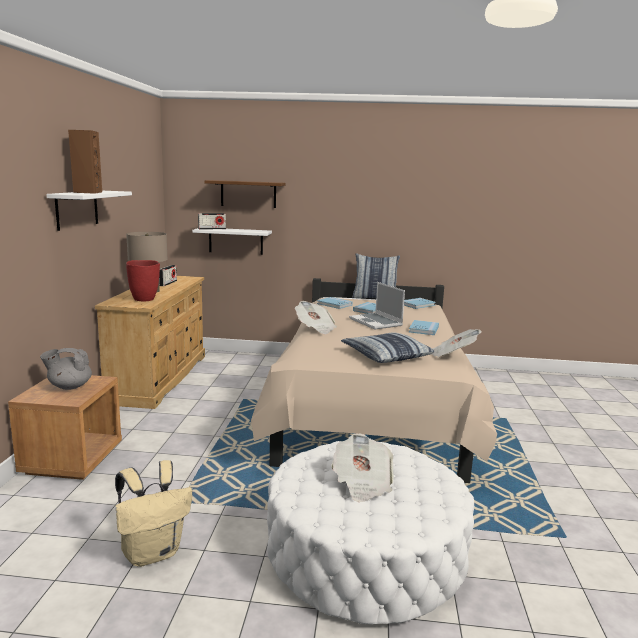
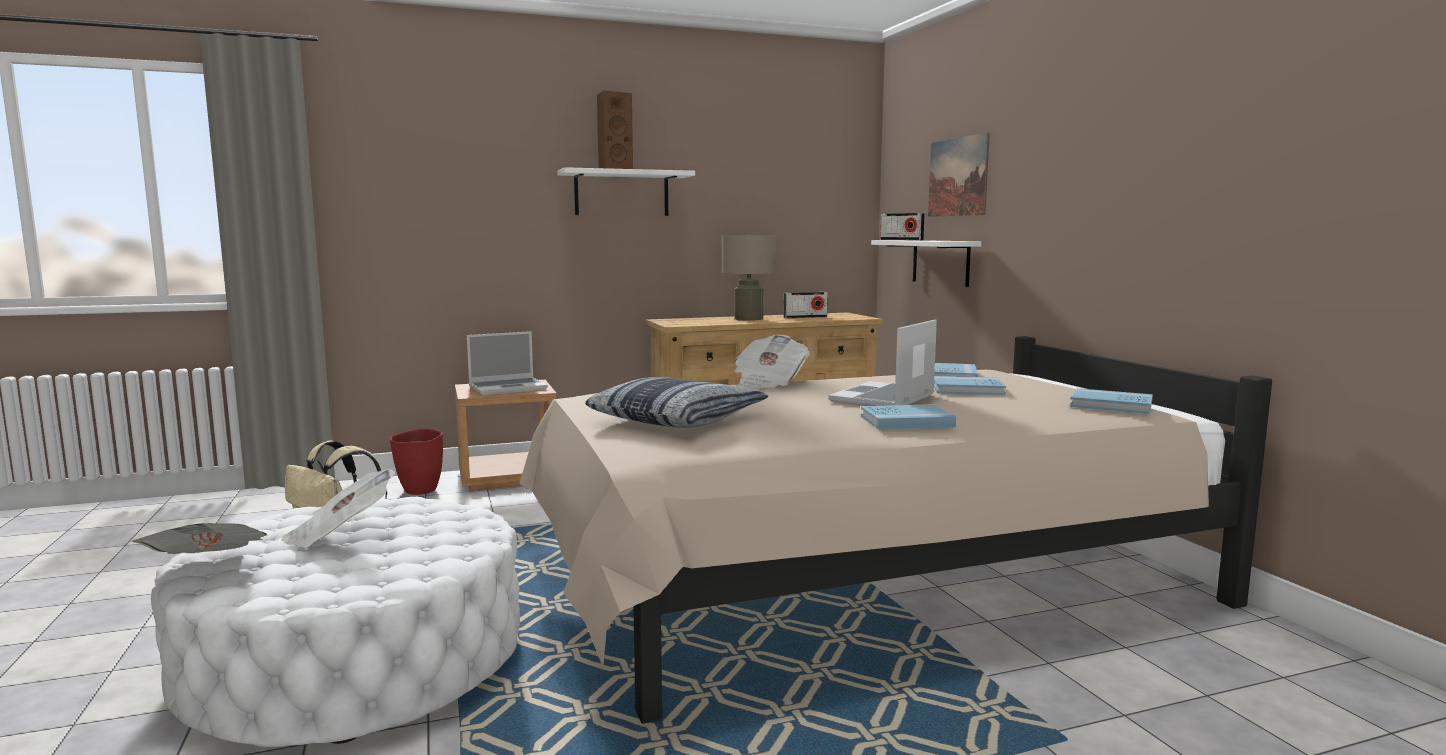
camera: 65 degrees right, 5 degrees down
grey teapot [40,348,92,390] -> laptop [467,331,548,395]
red vase [126,260,160,301] -> red vase moved to [390,429,443,495]
brown shelf [204,180,286,208] -> picture [928,133,990,217]
pillow [353,253,400,298] -> none
newspaper [431,329,482,357] -> newspaper moved to [131,523,267,554]

